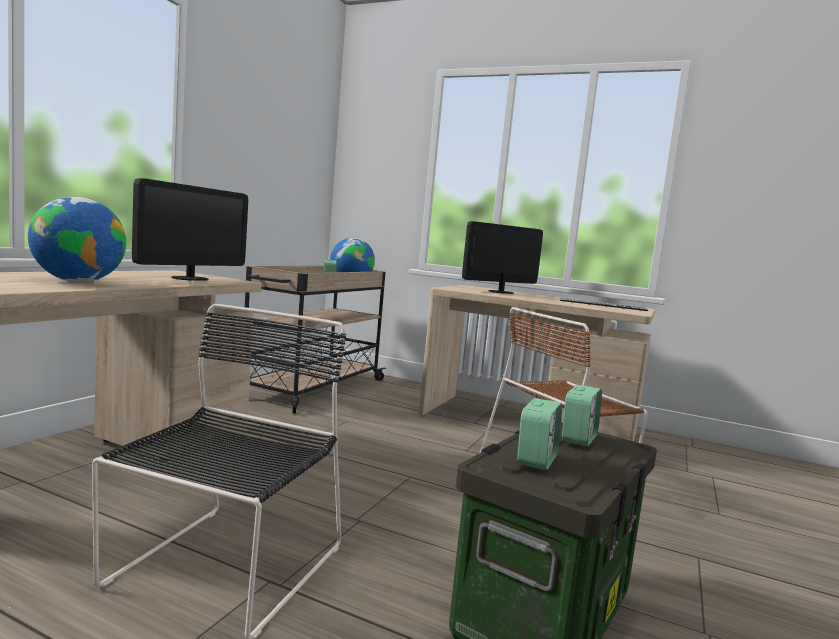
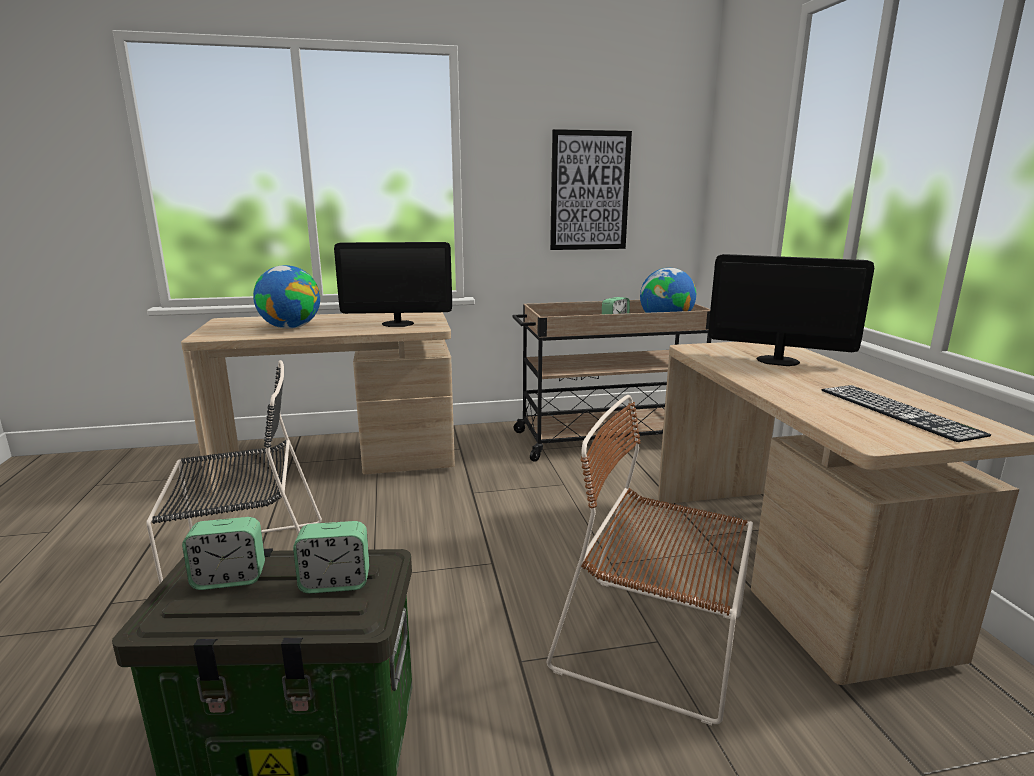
camera: 55 degrees right, 10 degrees up
none -> picture [550,129,632,250]

